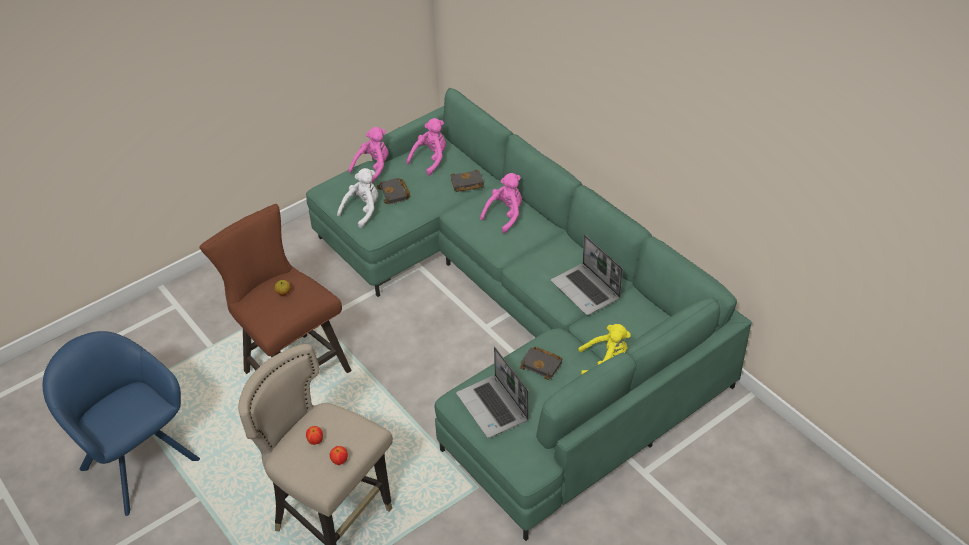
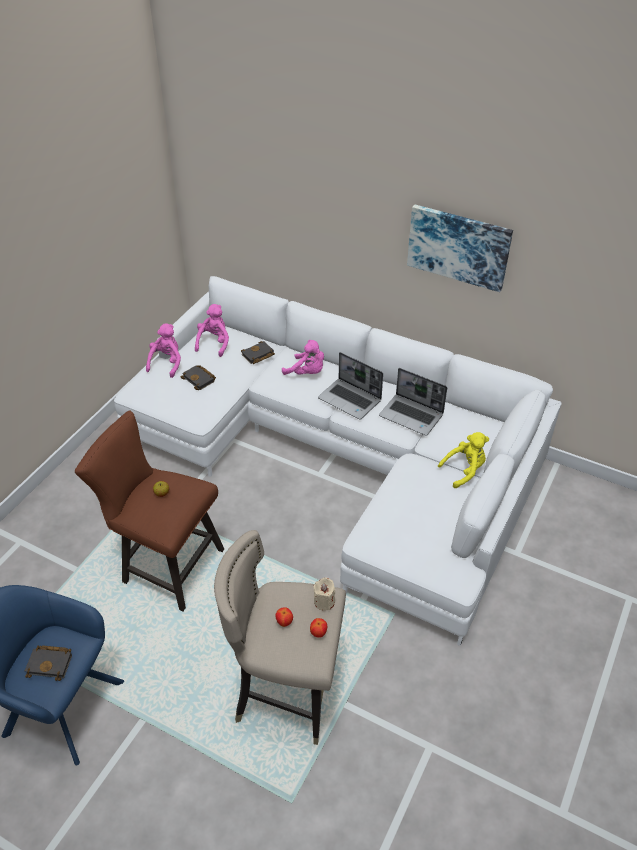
camera: 25 degrees left, 0 degrees up
green sofa [306,88,752,541] -> white sofa [114,276,562,646]
white plush toy [337,168,378,228] -> none
laptop [456,347,529,438] -> laptop moved to [318,352,383,420]
pink plush toy [480,173,522,233] -> pink plush toy turned 105 degrees clockwise [282,340,324,375]
black book [520,347,562,380] -> black book moved to [25,645,72,681]
none -> beige candle [314,577,335,611]
none -> picture [407,205,513,292]

